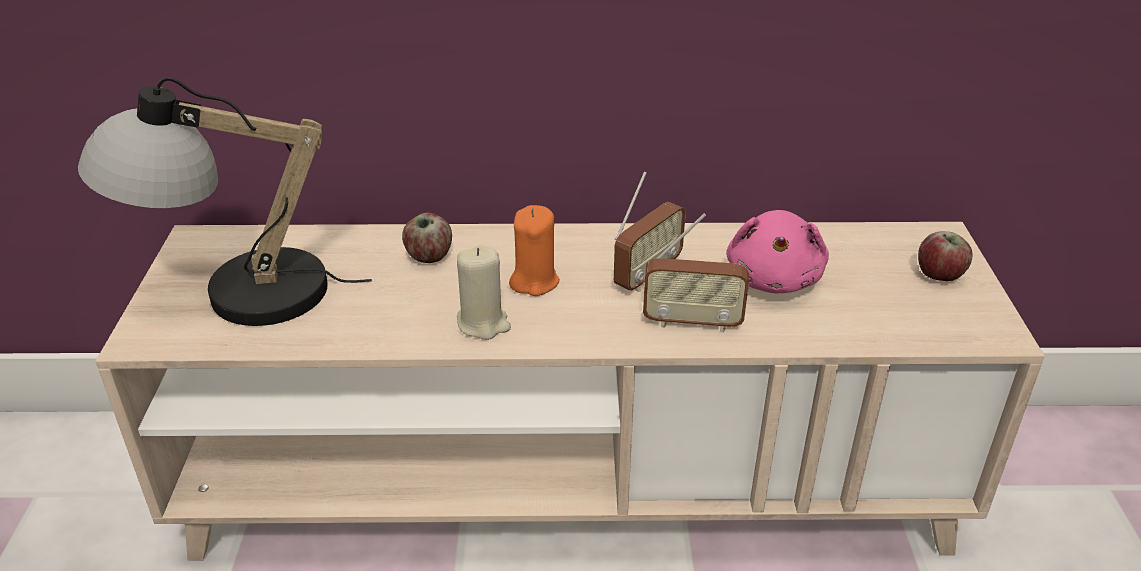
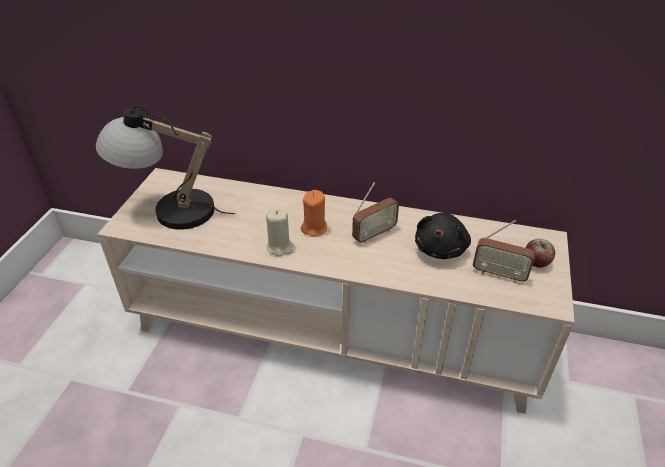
camera: 15 degrees right, 5 degrees up
apple [402,213,452,263] -> none
radio [643,214,749,333] -> radio moved to [473,220,535,283]
pink plush toy [726,210,829,293] -> black plush toy [415,213,471,259]

